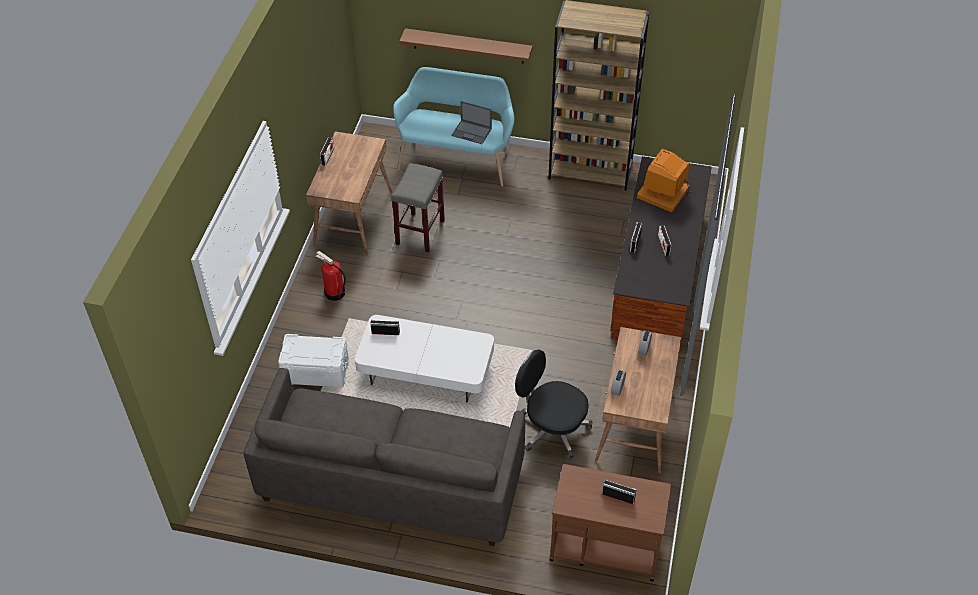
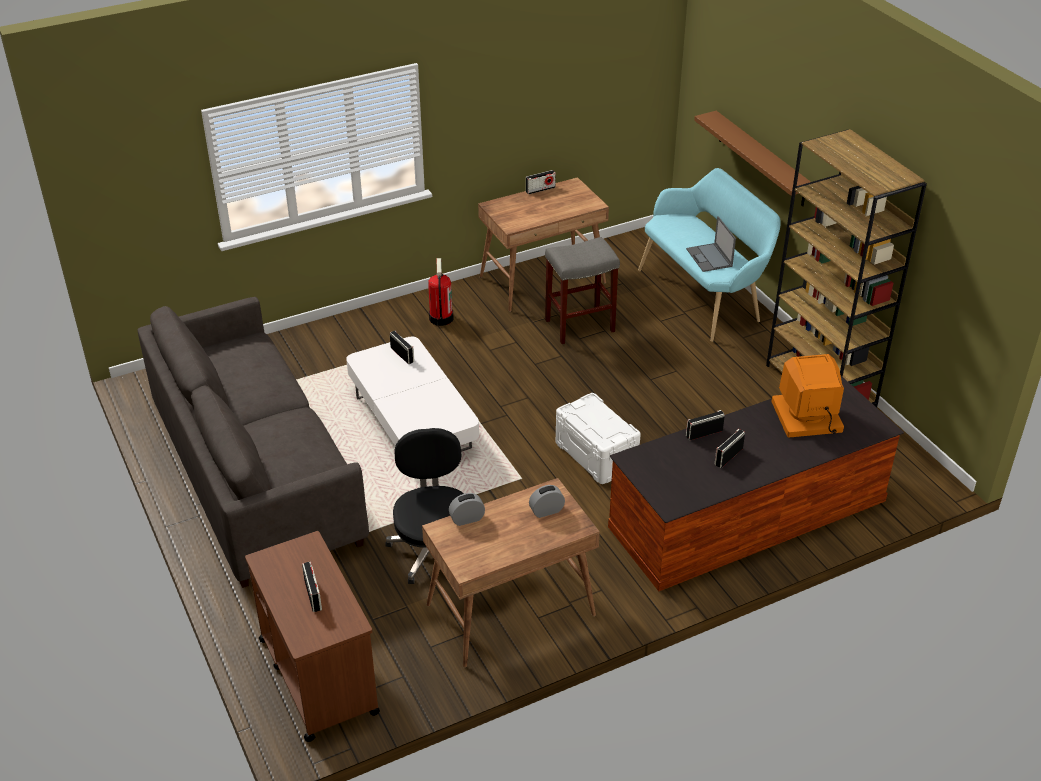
camera: 50 degrees right, 10 degrees down
white storage box [278,334,349,388] -> white storage box moved to [556,393,641,484]

